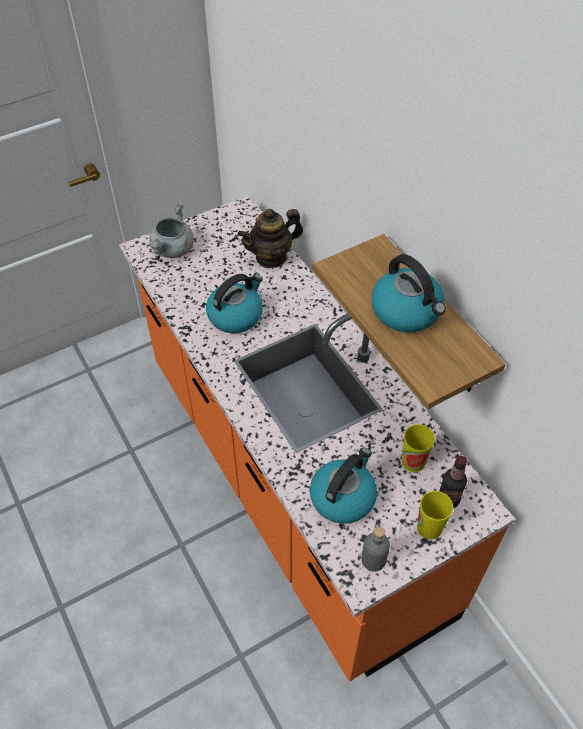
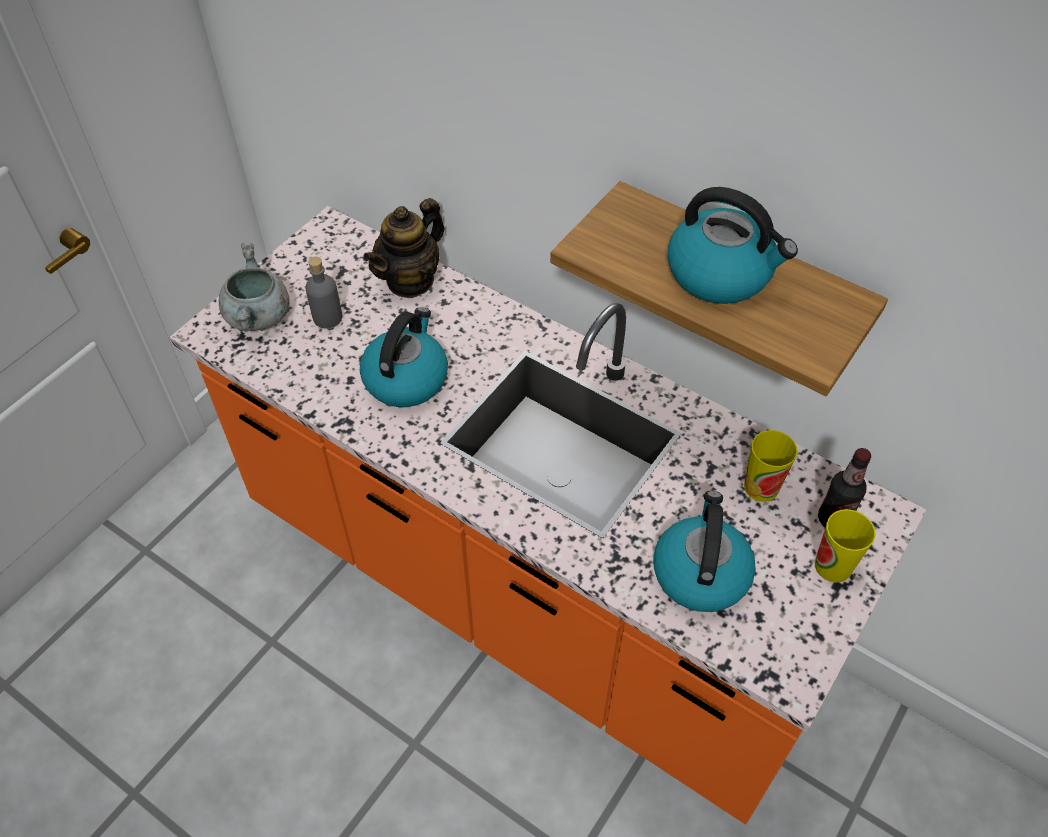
camera: 25 degrees left, 0 degrees up
grey bottle [362,526,390,572] -> grey bottle moved to [305,257,342,329]

